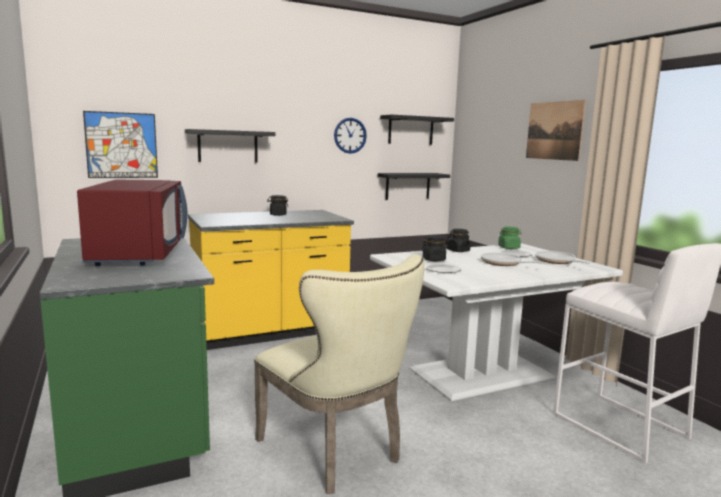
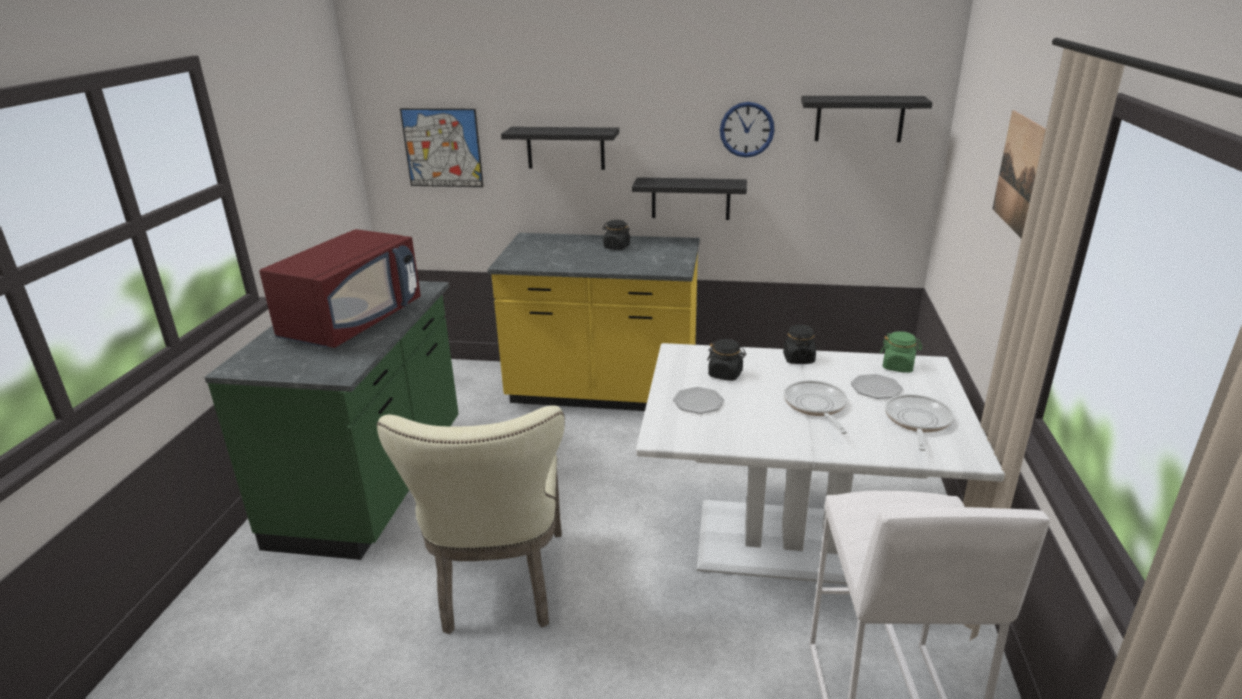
camera: 35 degrees right, 15 degrees up
black shelf [378,173,450,200] -> black shelf moved to [632,177,747,220]

